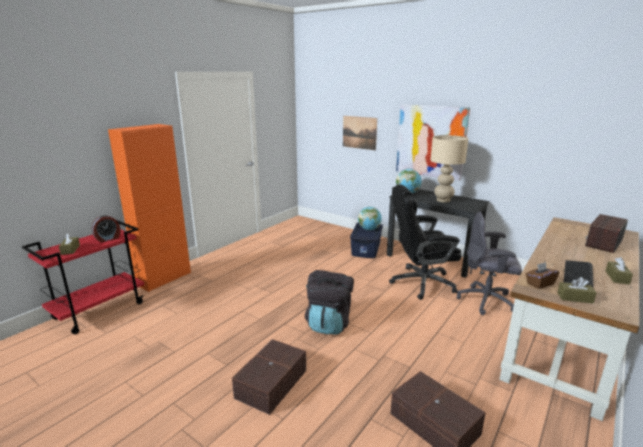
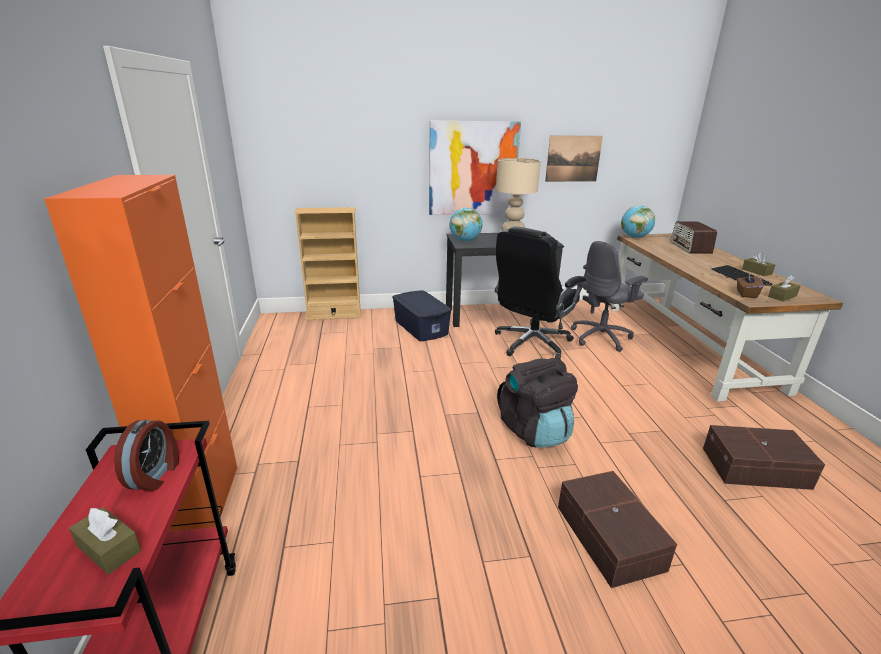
camera: 45 degrees left, 5 degrees up
picture [343,116,377,150] -> picture moved to [545,135,603,182]
globe [358,207,382,230] -> globe moved to [621,206,655,238]
none -> beige bookcase [294,207,361,320]

